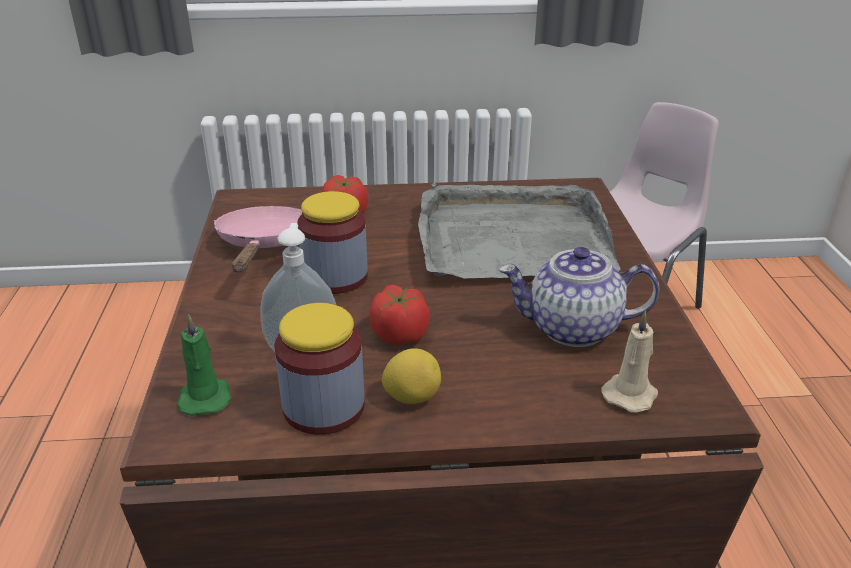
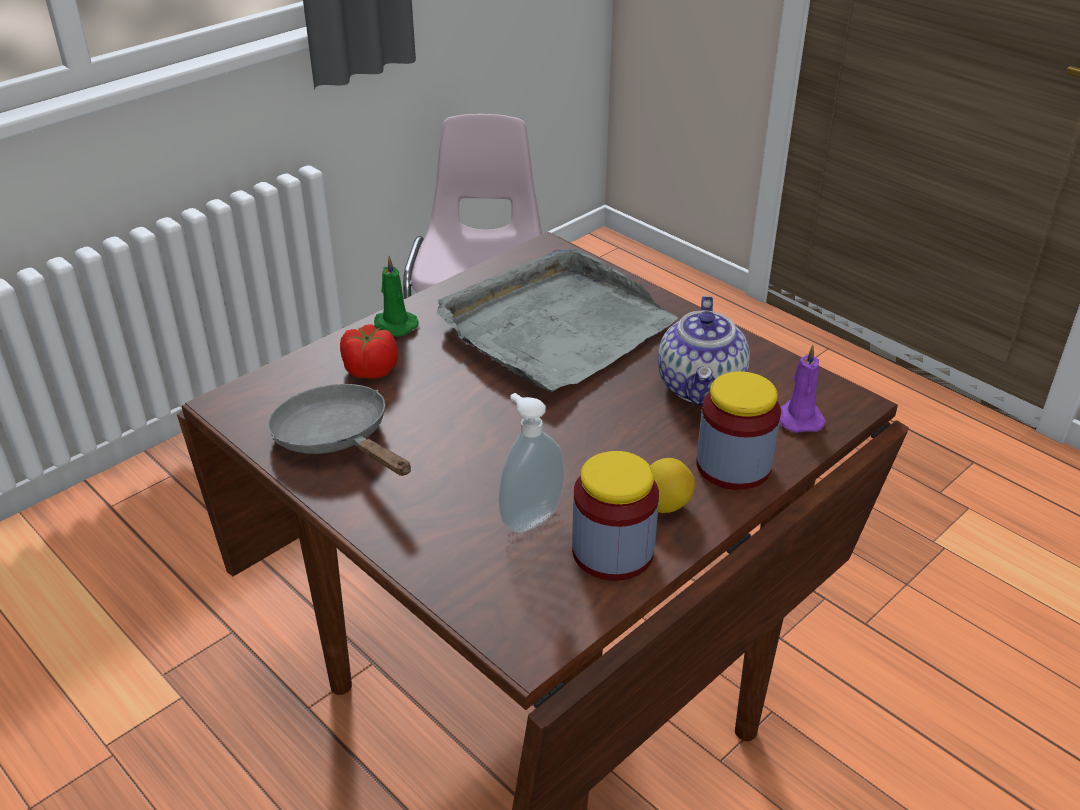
camera: 40 degrees left, 5 degrees up
green candle [177,314,231,416] -> green candle moved to [374,256,419,336]
pink frying pan [214,206,302,272] -> grey frying pan [268,384,411,476]
jar [297,191,368,294] -> jar moved to [696,371,781,490]
tomato [369,285,430,346] -> none
teapot [499,247,660,347] -> teapot turned 45 degrees counterclockwise [658,295,750,406]
beige candle [601,311,658,413] -> purple candle [780,345,826,433]

